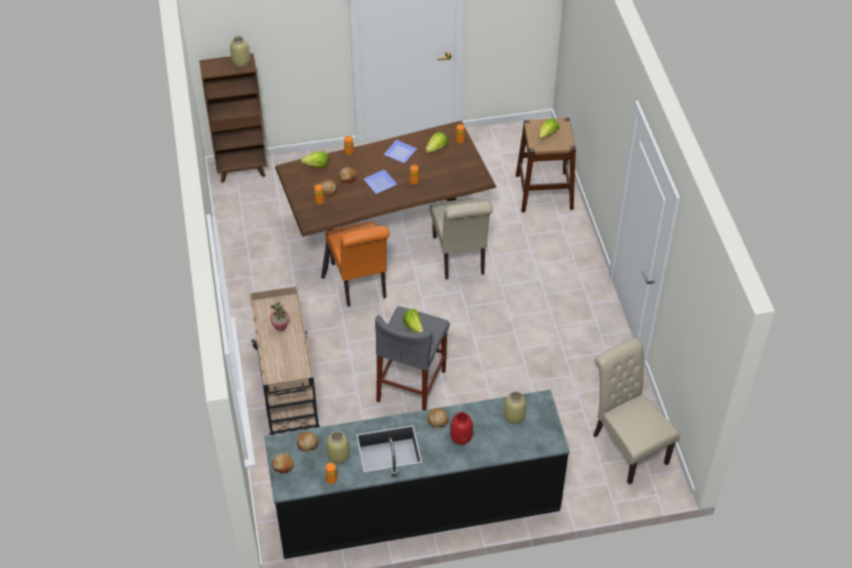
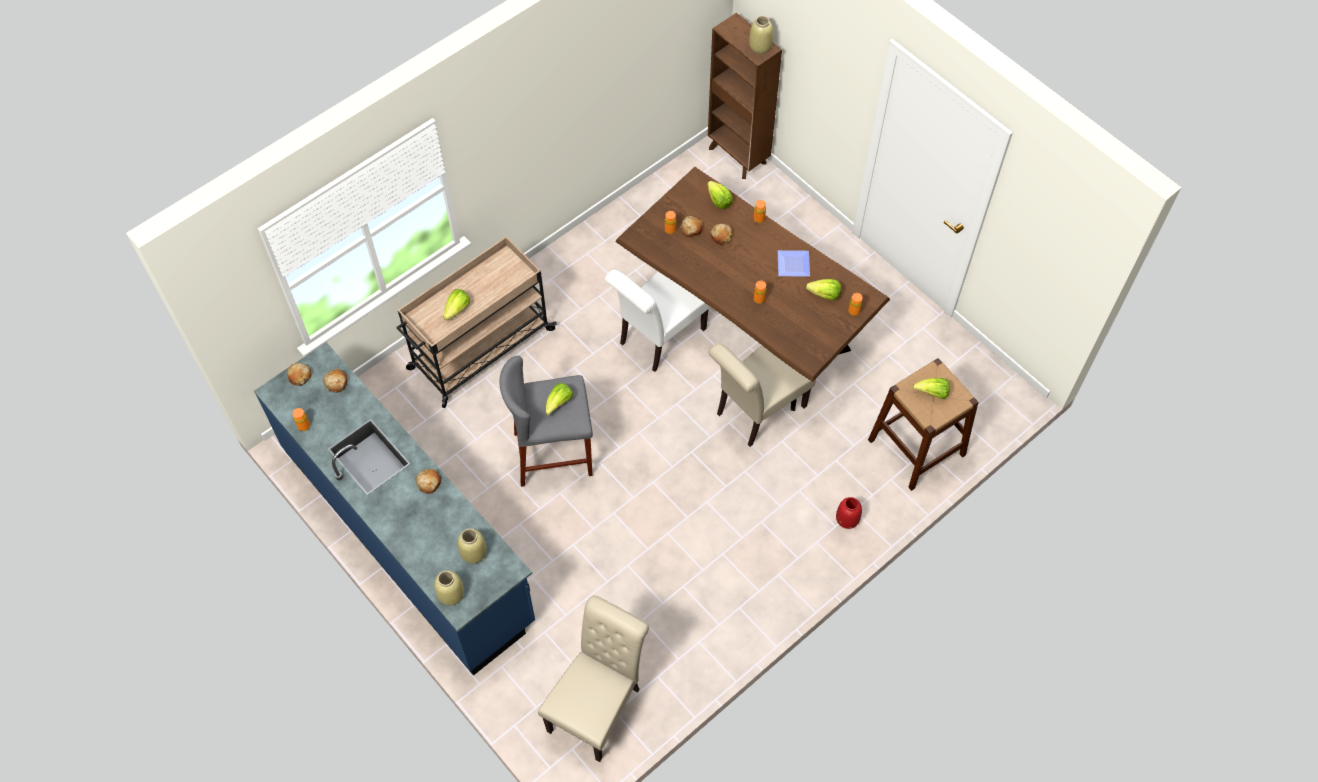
camera: 60 degrees right, 10 degrees up
black counter [264,390,570,559] -> blue counter [254,342,535,676]
potted plant [270,301,289,331] -> none
orange chair [325,221,390,307] -> white chair [605,270,710,372]
beige vase [326,431,350,464] -> beige vase moved to [434,570,464,605]
plate [364,169,397,194] -> none
red vase [450,412,473,445] -> red vase moved to [836,497,862,529]
none -> lettuce [443,289,470,321]

